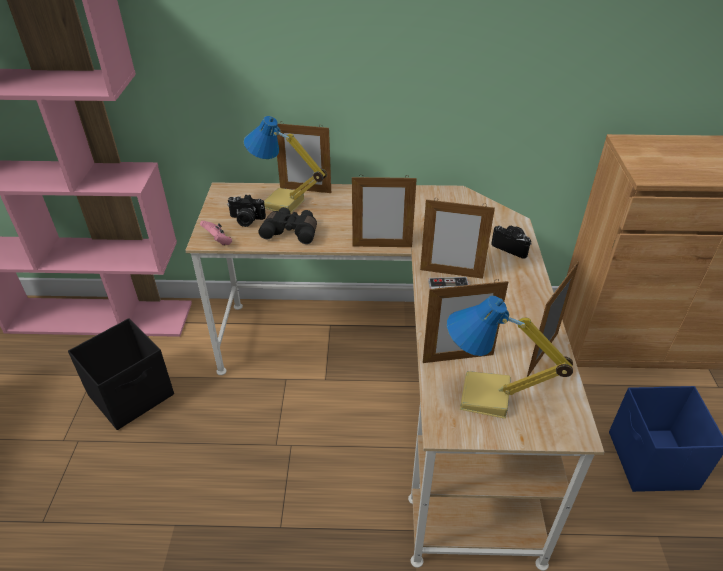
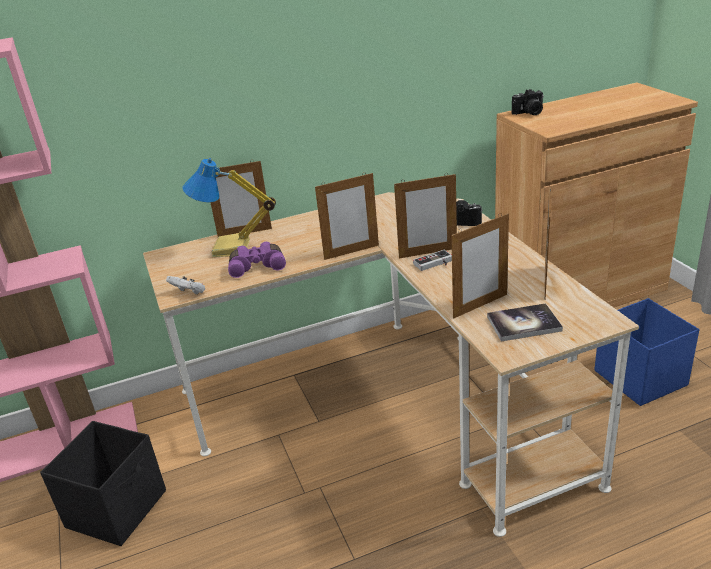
camera: 20 degrees left, 10 degrees down
pink game controller [200,221,232,245] -> white game controller [166,276,205,295]
camera [227,195,266,227] -> camera moved to [512,89,544,115]
black binoculars [258,207,317,244] -> purple binoculars [228,242,286,278]
table lamp [447,296,573,419] -> book [487,303,563,341]

